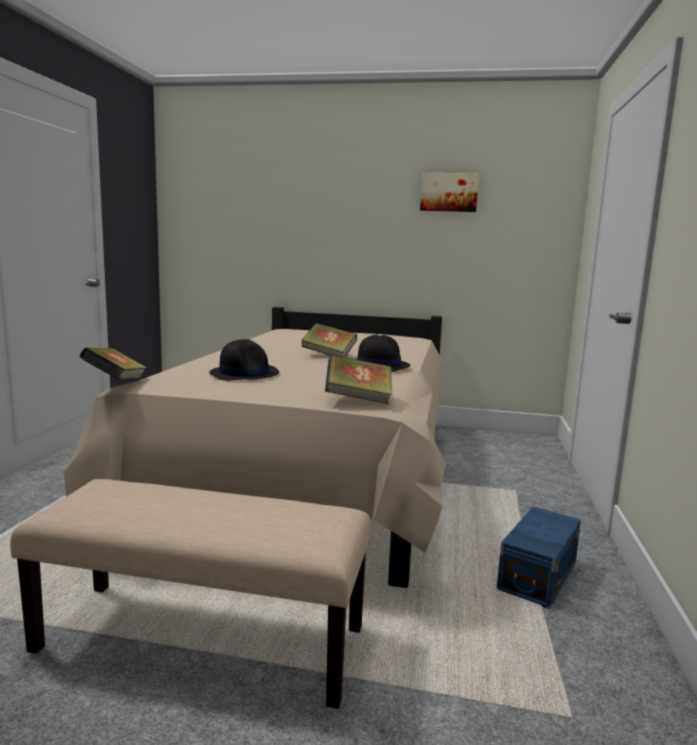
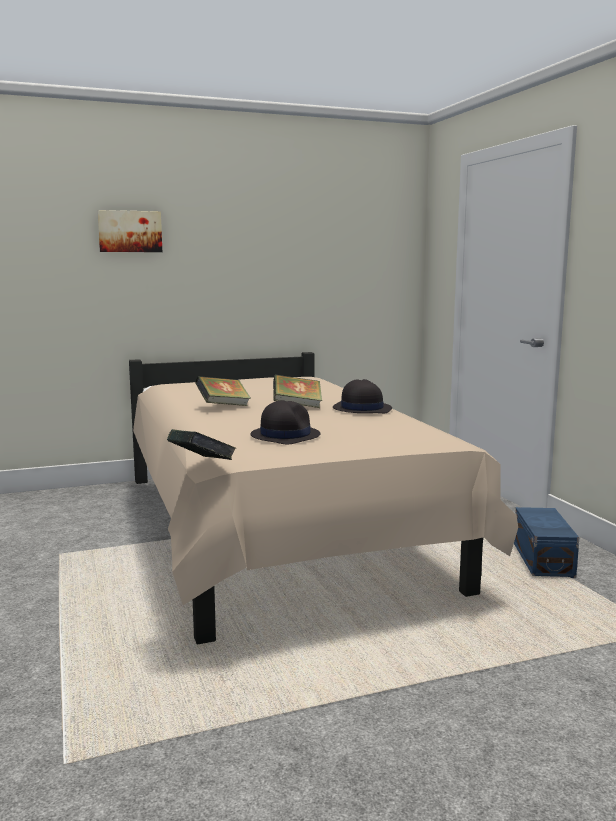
camera: 30 degrees left, 0 degrees up
beige bench [10,479,371,709] -> none
book [325,355,393,404] -> book moved to [195,376,251,406]
picture [420,173,479,212] -> picture moved to [97,210,162,252]

